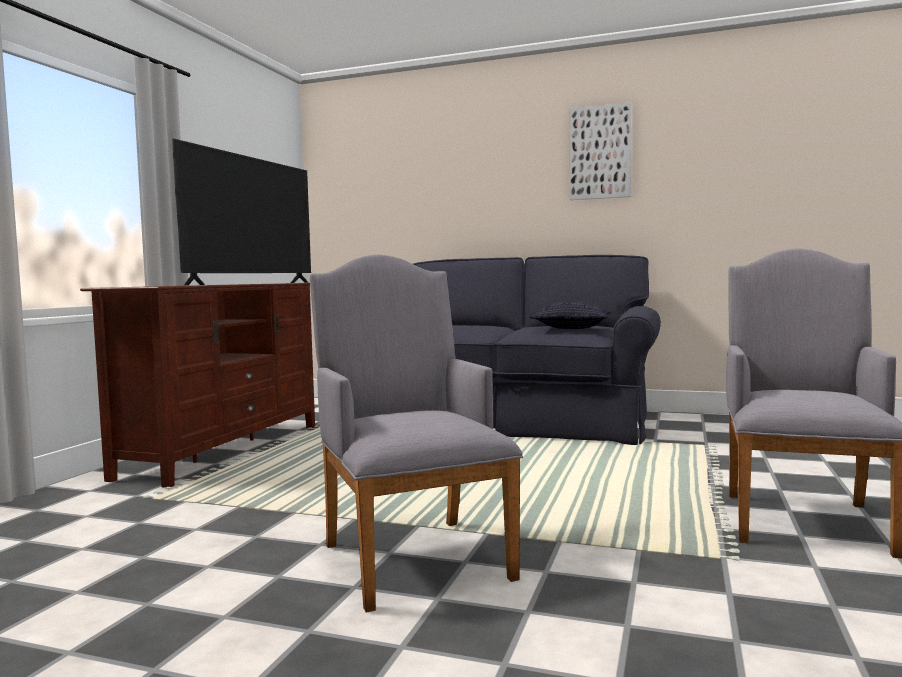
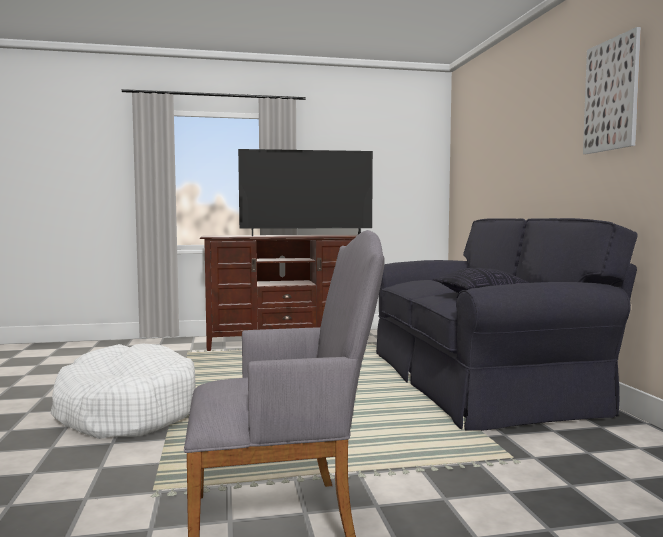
camera: 60 degrees right, 0 degrees up
grey armchair [310,254,523,613] -> white dog bed [50,344,196,439]

